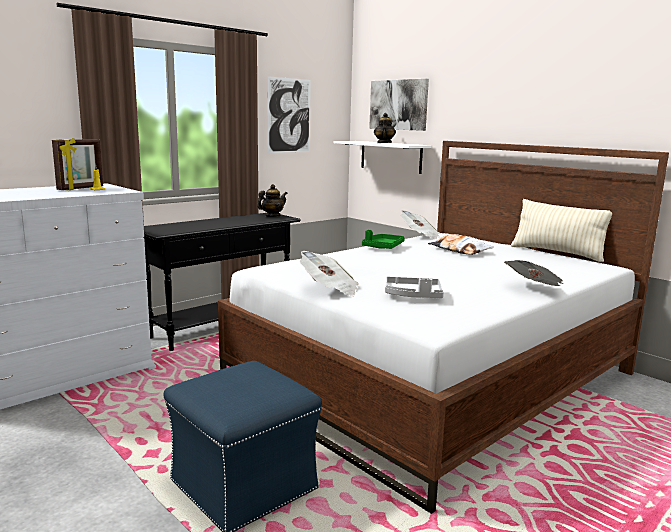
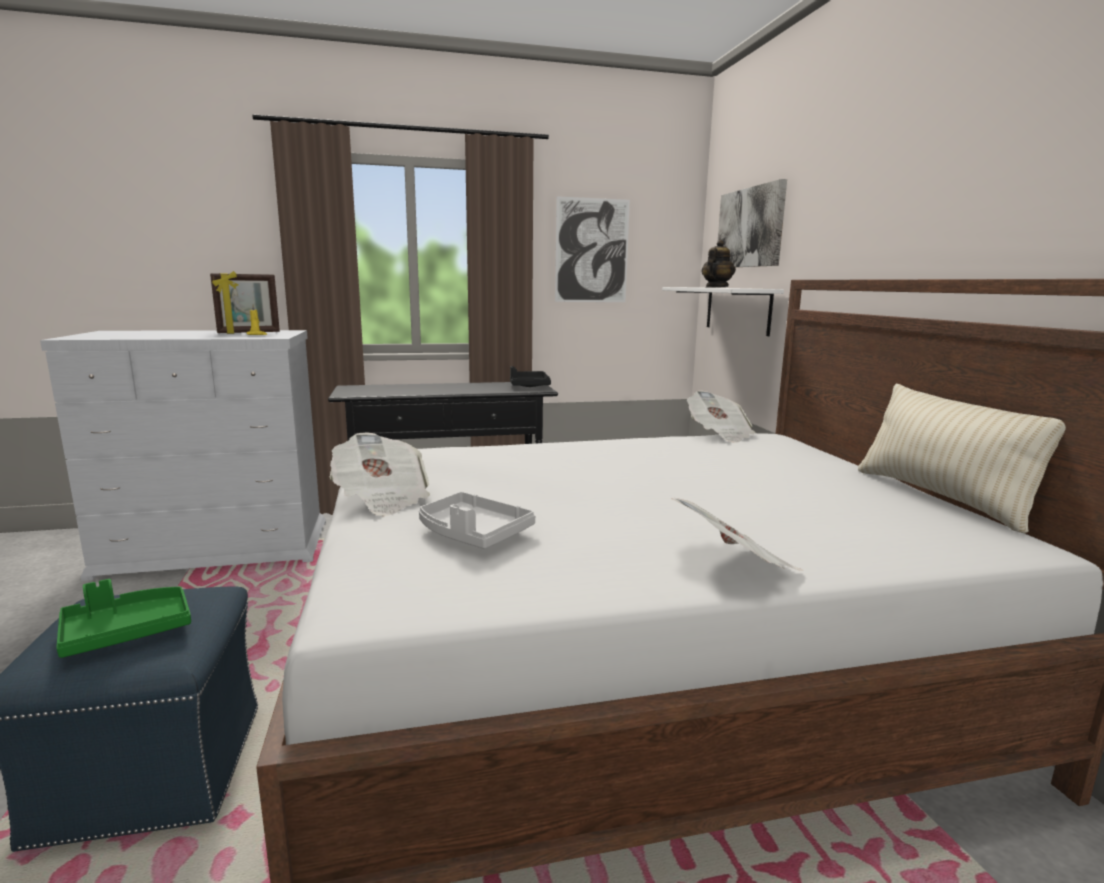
camera: 30 degrees right, 0 degrees up
teapot [257,184,288,217] -> black tray [510,366,551,387]
green tray [362,230,405,249] -> green tray moved to [56,579,191,658]
pillow [428,234,494,255] -> none

